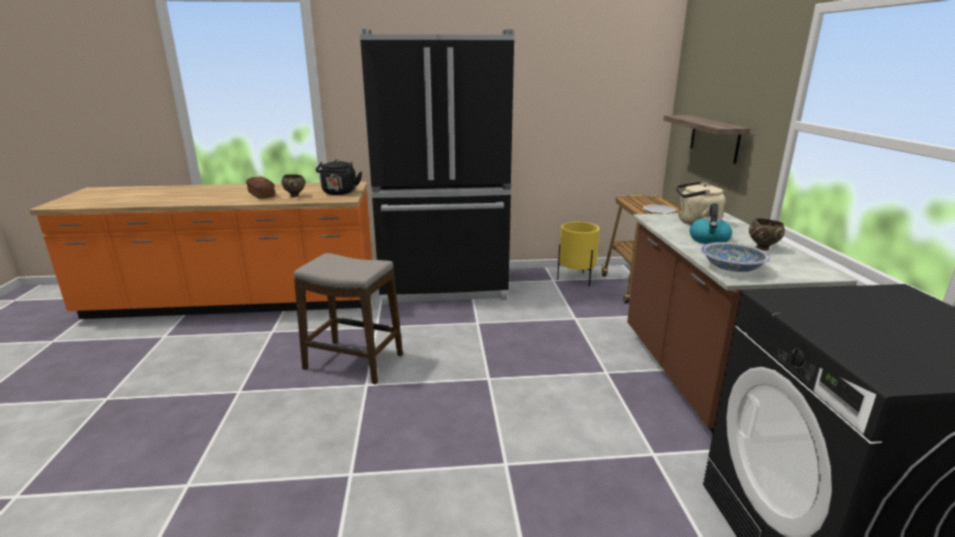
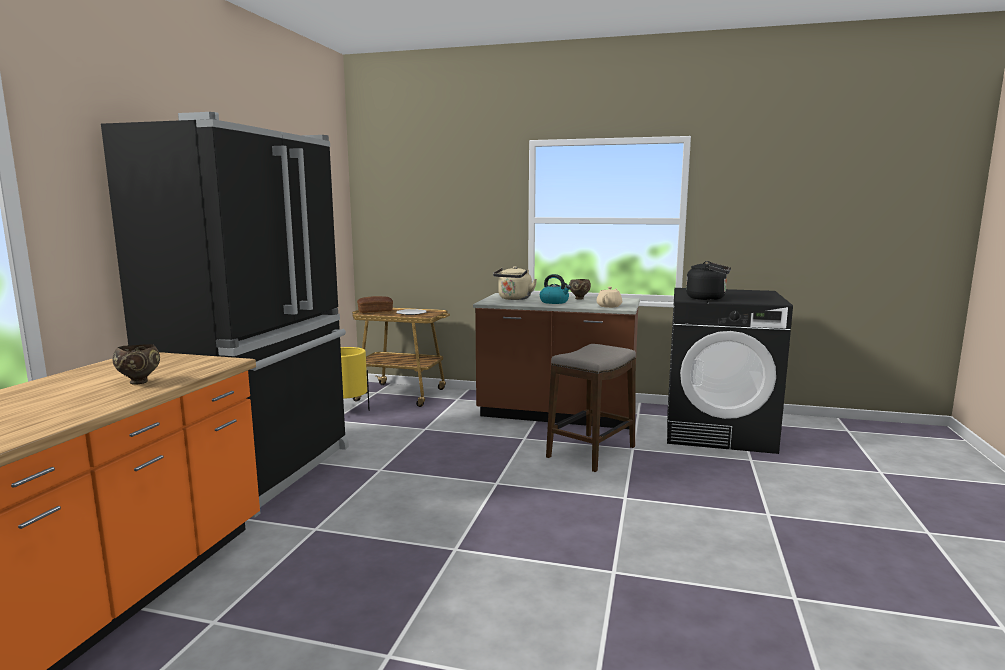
camera: 70 degrees left, 10 degrees down
bread [246,177,275,199] -> bread moved to [357,296,393,313]
stool [294,253,403,384] -> stool moved to [546,344,636,472]
black kettle [315,159,362,195] -> black kettle moved to [686,261,731,300]
shelf [663,115,750,164] -> none
bowl [701,242,771,272] -> beige teapot [596,287,622,308]

